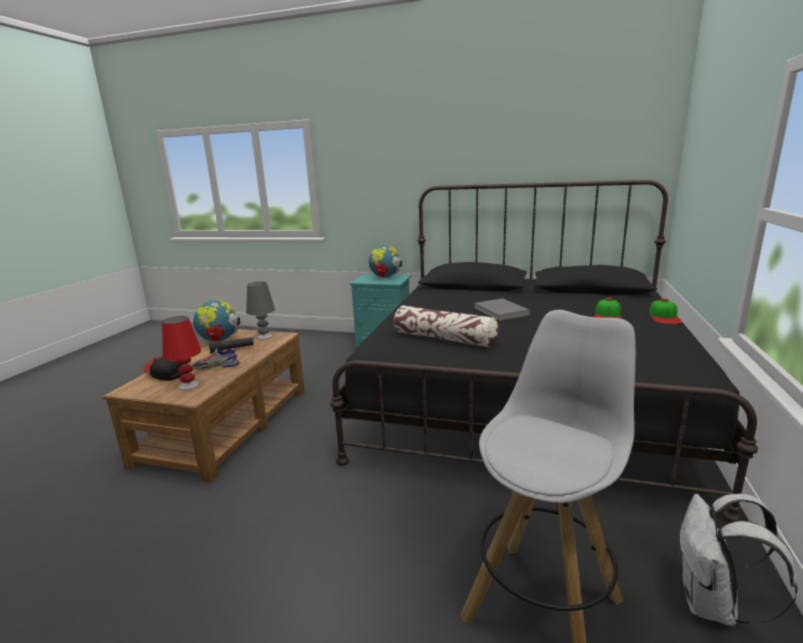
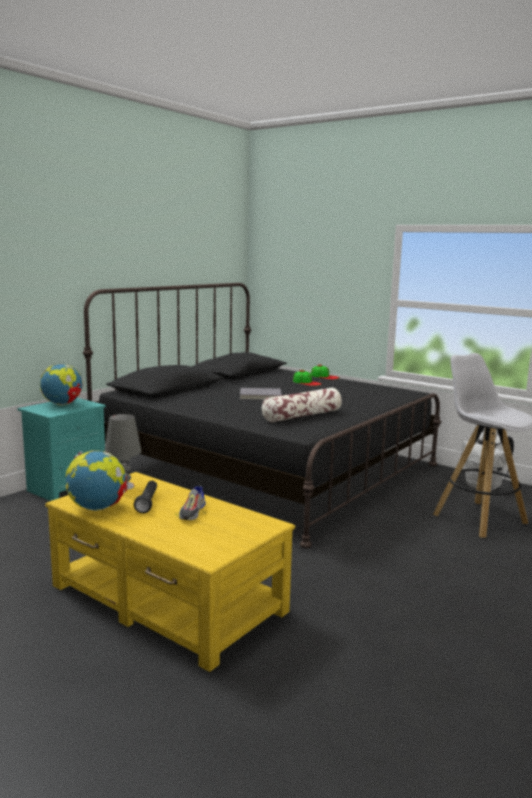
camera: 70 degrees left, 5 degrees down
brown coffee table [103,329,305,483] -> yellow coffee table [45,472,295,672]
cap [143,356,183,381] -> none
red table lamp [162,316,202,391] -> none

